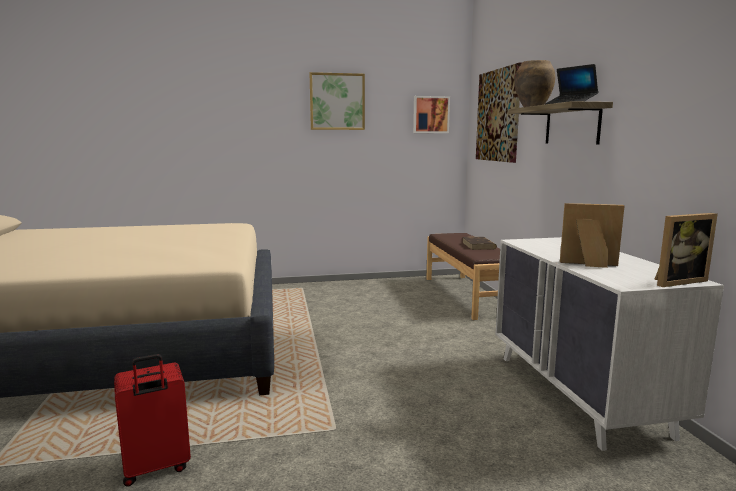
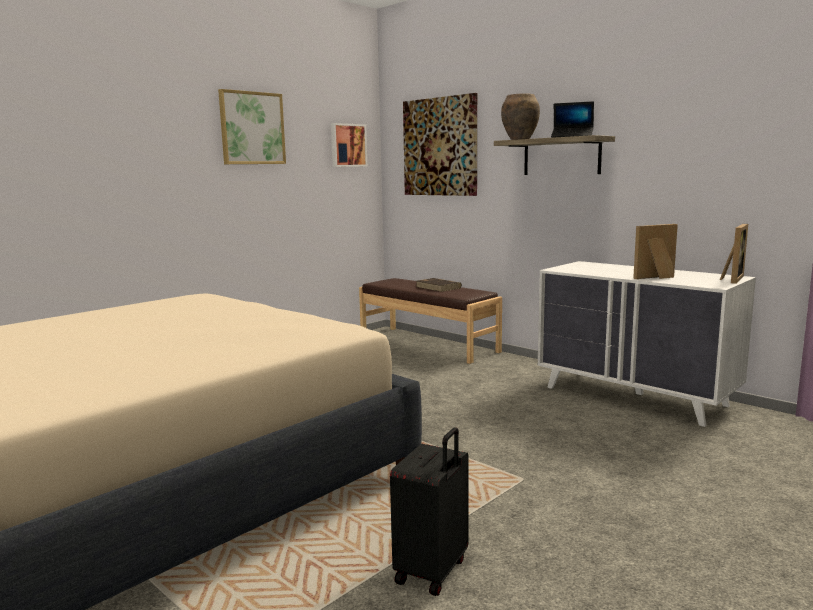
camera: 35 degrees left, 0 degrees up
red suitcase [114,354,191,487] -> black suitcase [390,427,469,596]

